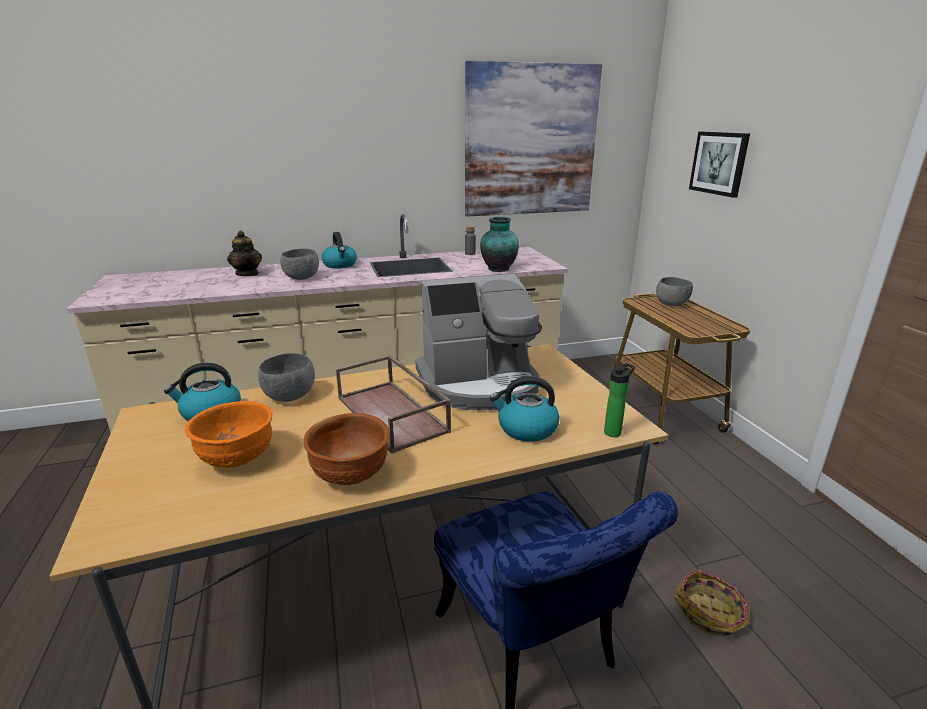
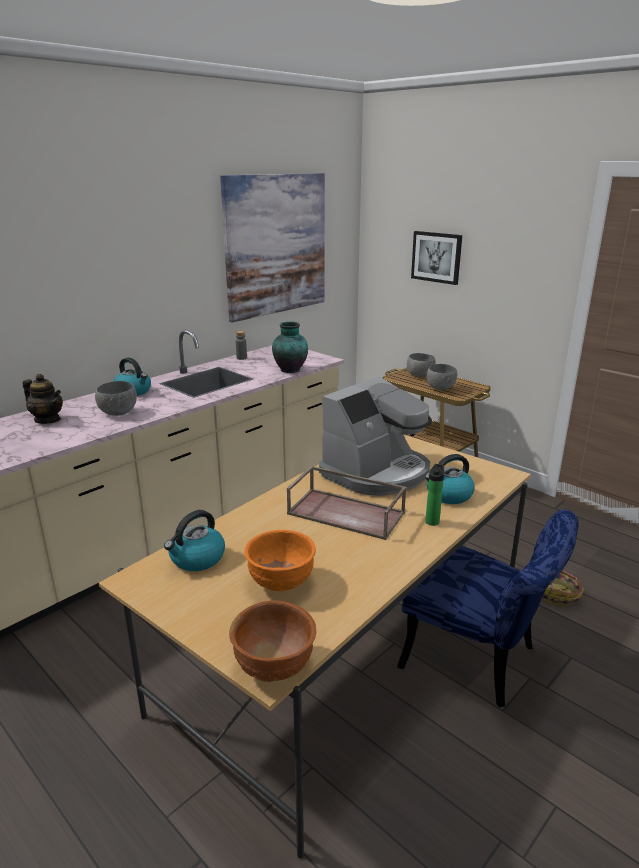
camera: 30 degrees left, 0 degrees up
grey bowl [258,353,315,402] -> grey bowl moved to [426,364,457,390]
brown bowl [303,413,390,485] -> brown bowl moved to [229,600,316,682]
bottle [604,363,635,437] -> bottle moved to [425,464,444,526]

